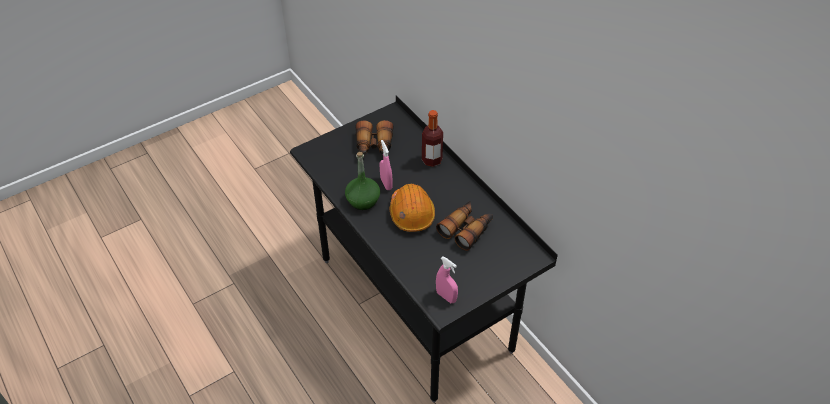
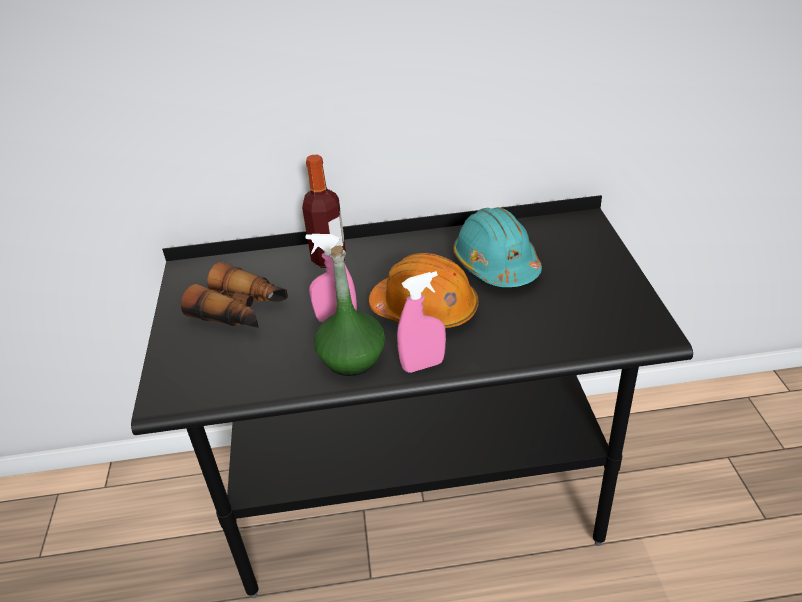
camera: 60 degrees left, 10 degrees down
binoculars [436,201,493,251] -> turquoise hard hat [453,207,542,287]
pink spray bottle [436,257,458,303] -> pink spray bottle moved to [397,271,446,373]

